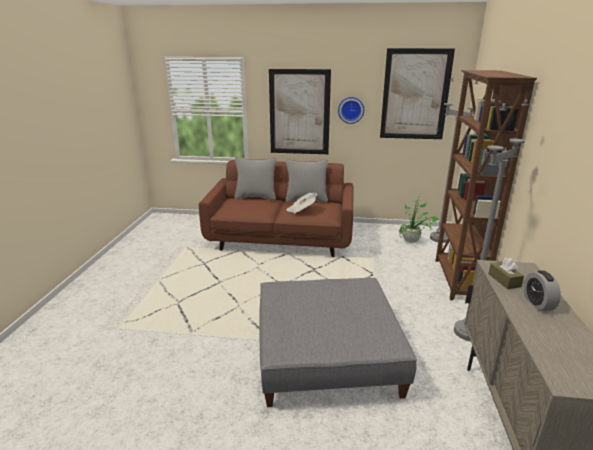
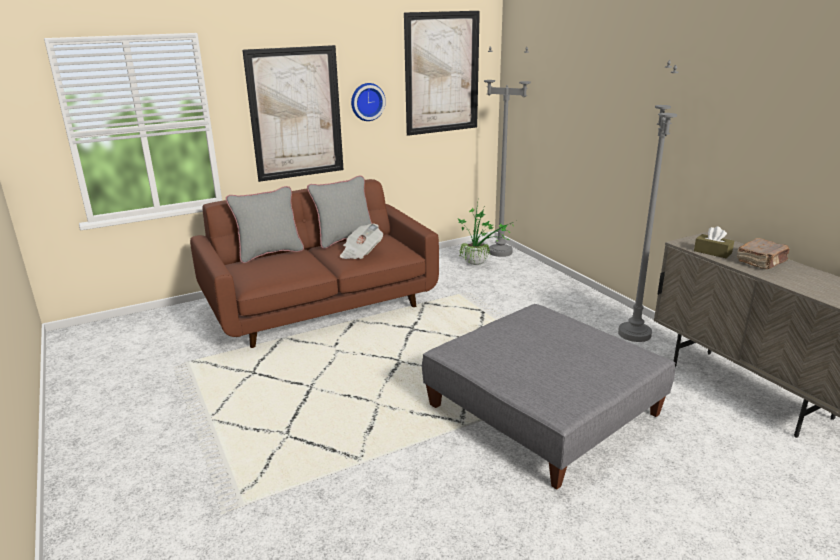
camera: 35 degrees left, 0 degrees up
brown bookcase [435,70,537,300] -> none
alarm clock [523,271,561,311] -> brown book [737,238,790,269]

